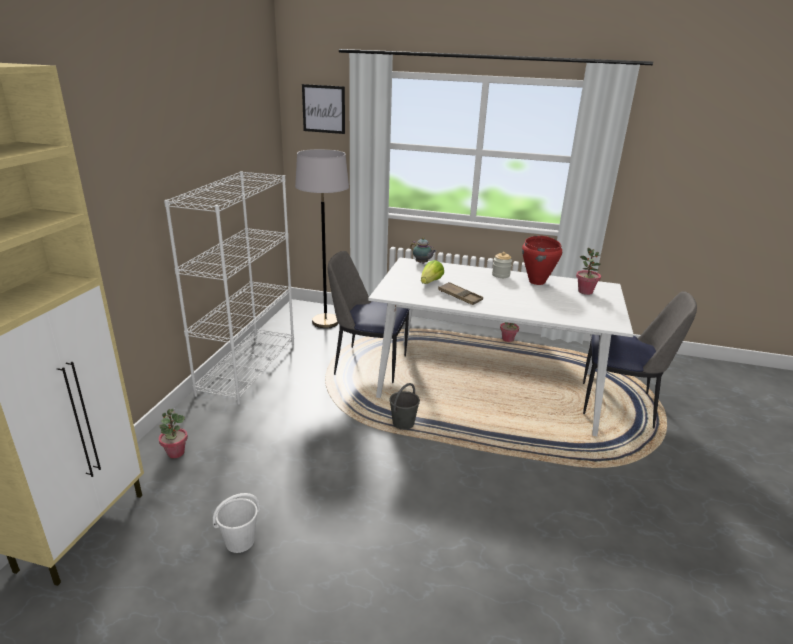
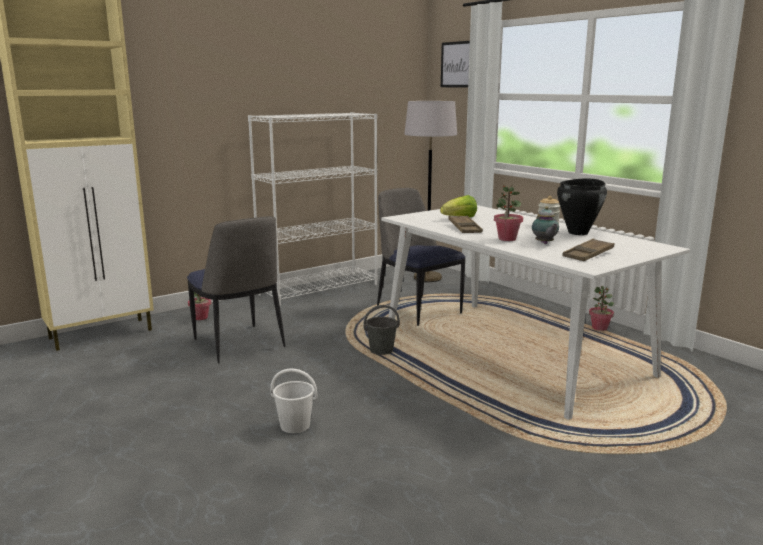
camera: 40 degrees right, 10 degrees down
white bucket [213,493,260,553] -> white bucket moved to [271,368,317,433]
teapot [410,237,437,264] -> teapot moved to [532,206,559,244]
red cooking pot [522,236,562,285] -> black cooking pot [557,178,607,235]
potted plant [576,248,601,295] -> potted plant moved to [494,185,523,241]
chair [583,291,697,428] -> chair moved to [187,216,285,364]
none -> brown tray [562,238,615,261]

